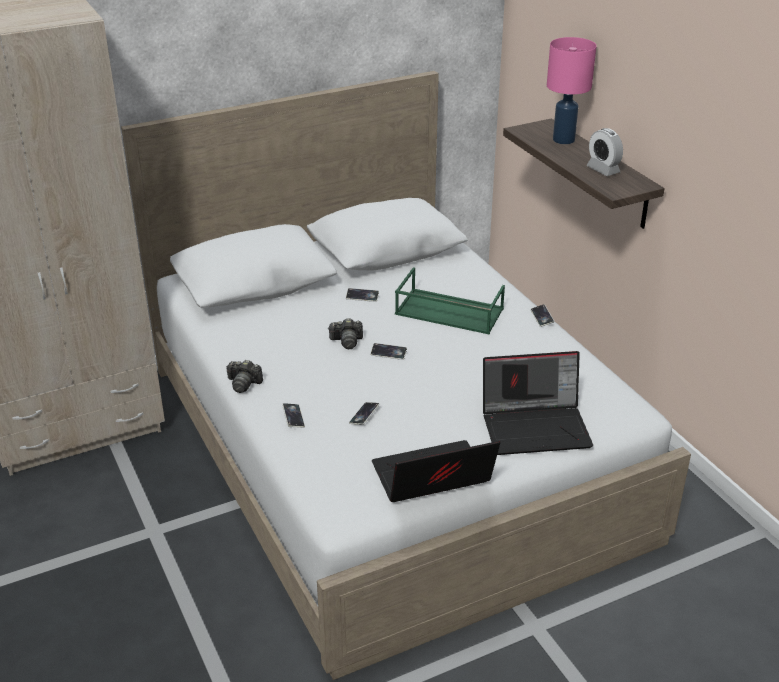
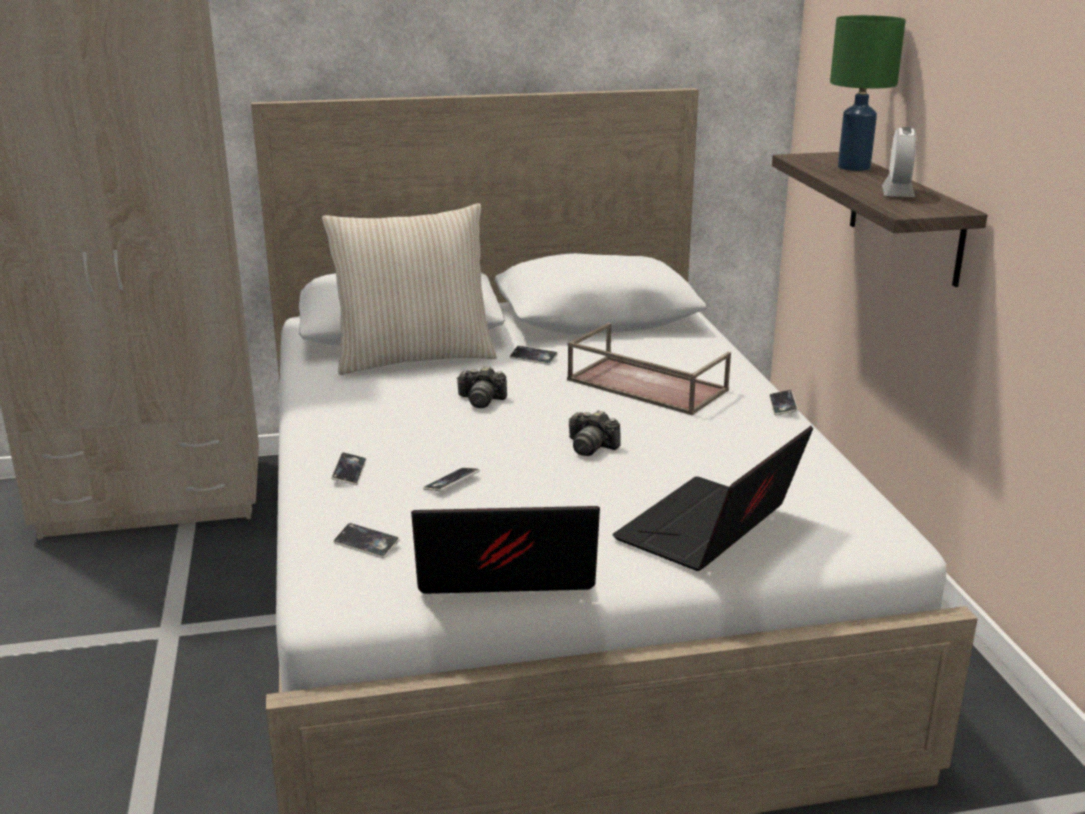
camera: 15 degrees right, 10 degrees down
camera [226,360,263,393] -> camera moved to [569,410,621,456]
phone [370,343,407,360] -> phone moved to [333,523,400,558]
green tray [395,267,505,334] -> brown tray [567,323,731,415]
laptop [483,351,593,455] -> laptop turned 120 degrees clockwise [613,426,813,571]
pink table lamp [547,37,596,144] -> green table lamp [830,15,906,171]
alarm clock [587,128,623,176] -> alarm clock turned 150 degrees counterclockwise [882,127,916,197]
none -> beige pillow [322,203,497,375]

